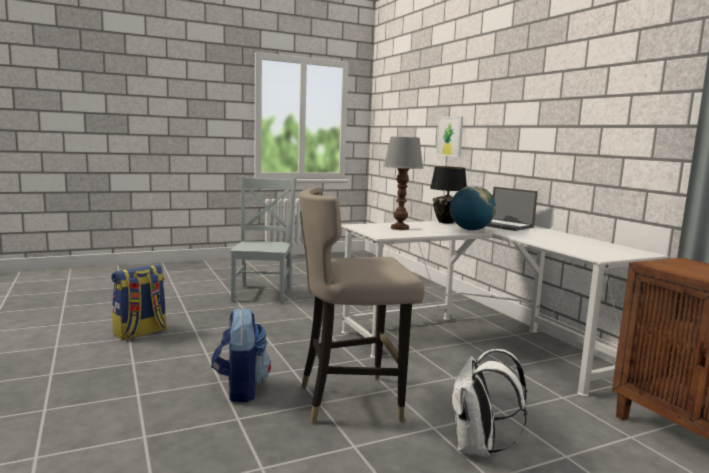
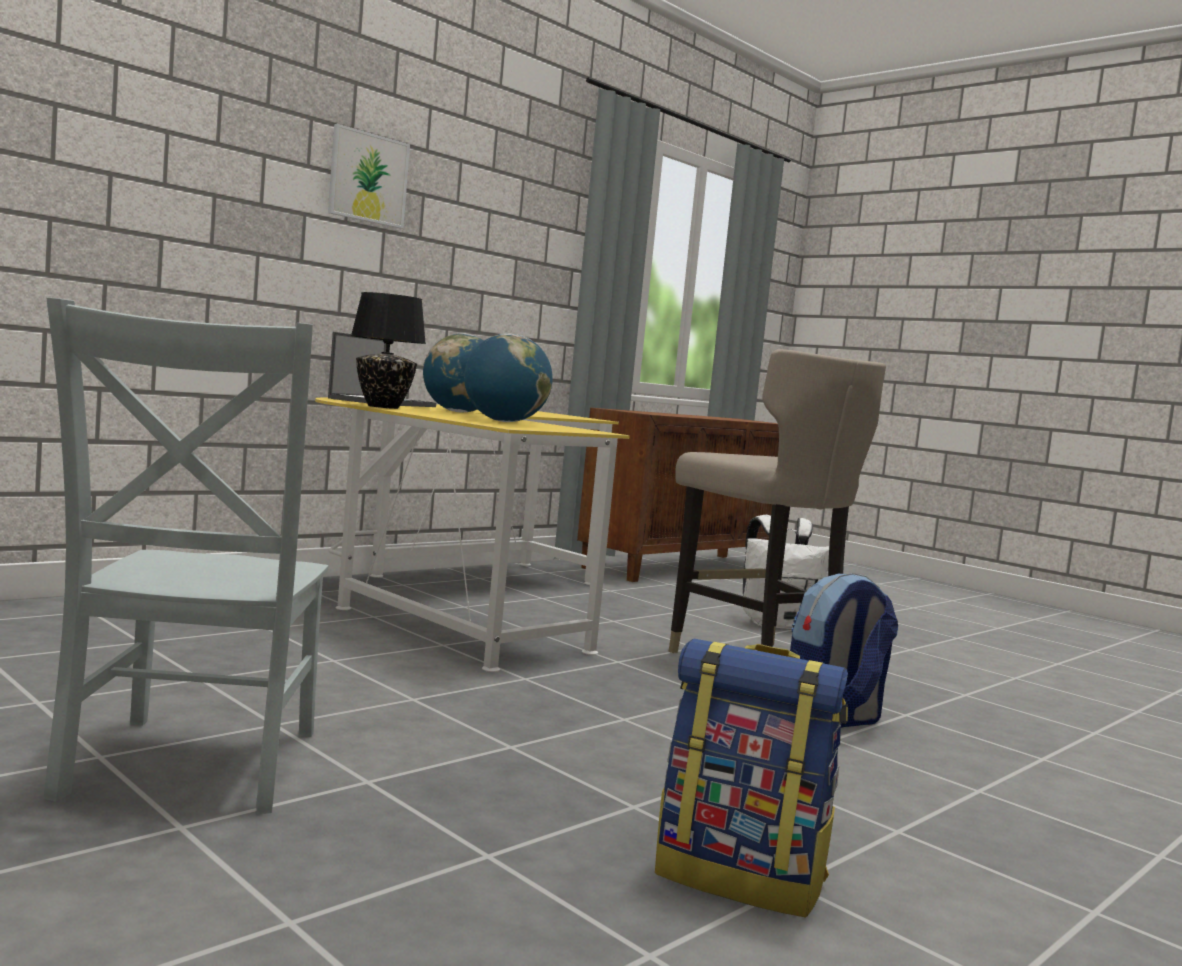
camera: 110 degrees left, 5 degrees down
grey chair [230,176,297,303] -> grey chair turned 75 degrees counterclockwise [44,297,329,814]
white desk [341,221,669,396] -> yellow desk [315,398,630,672]
table lamp [383,137,423,230] -> globe [464,334,553,422]
picture [436,116,463,157] -> picture moved to [328,124,410,229]

